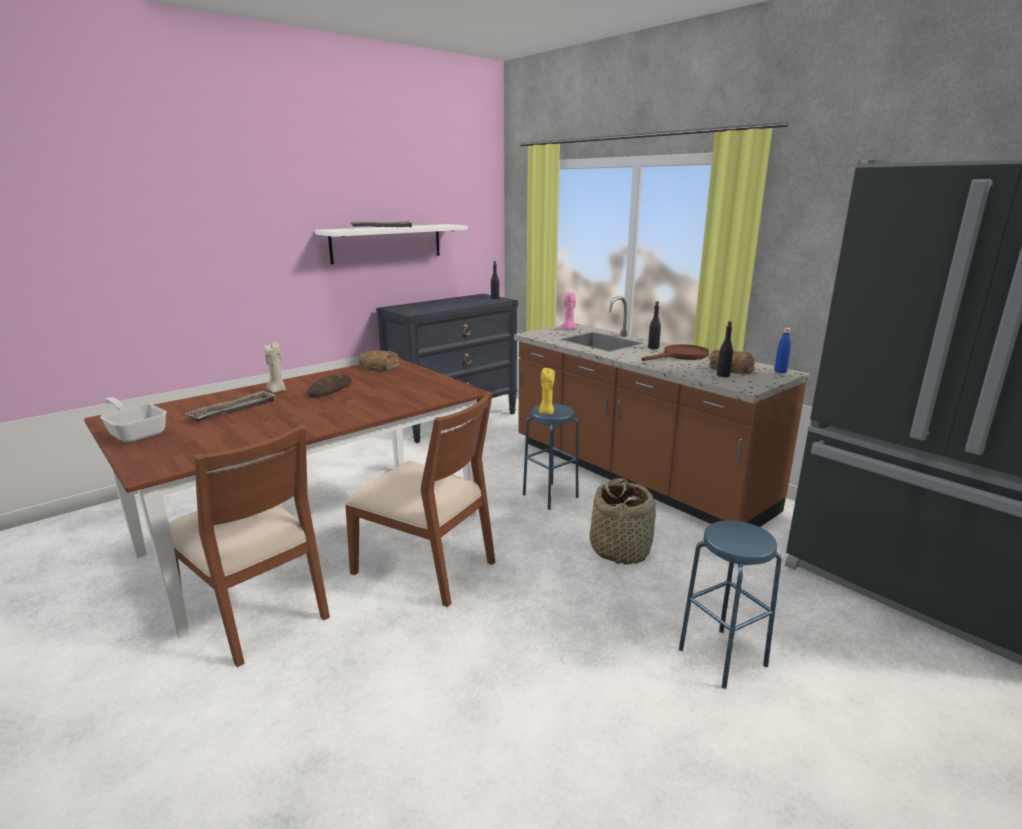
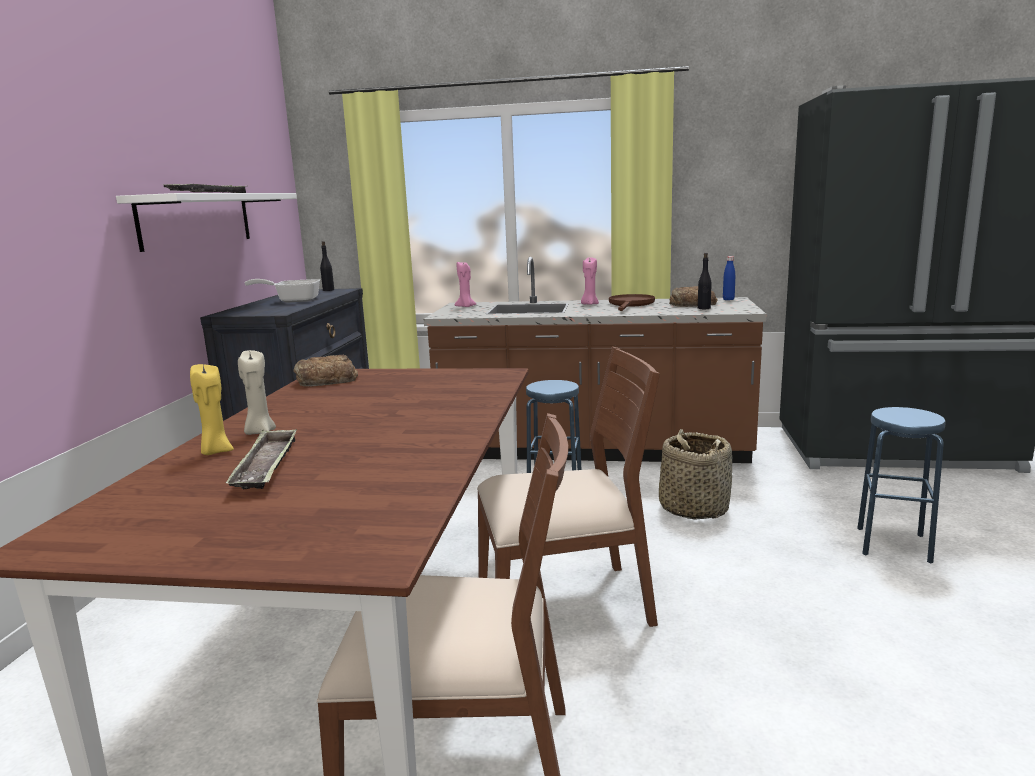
camera: 40 degrees left, 5 degrees down
frying pan [100,397,167,443] -> frying pan moved to [245,279,320,302]
bread [307,374,352,397] -> none
yellow candle [539,368,555,415] -> yellow candle moved to [190,364,234,455]
black bottle [648,301,661,349] -> pink candle [581,257,599,305]

